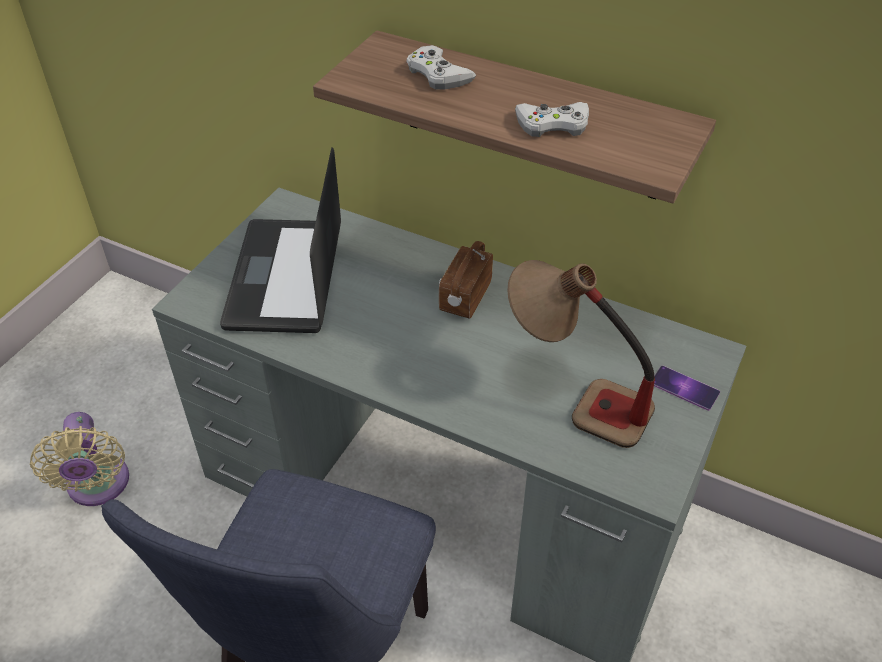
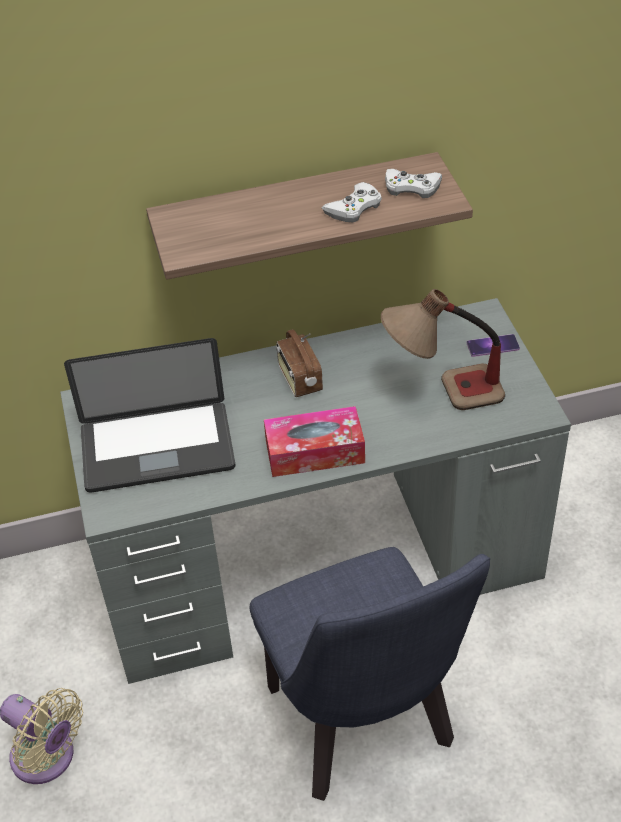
camera: 40 degrees left, 0 degrees up
laptop [220,147,341,333] -> laptop turned 60 degrees counterclockwise [64,338,236,493]
white game controller [406,45,476,89] -> white game controller moved to [385,169,442,198]
none -> tissue box [264,406,365,477]

